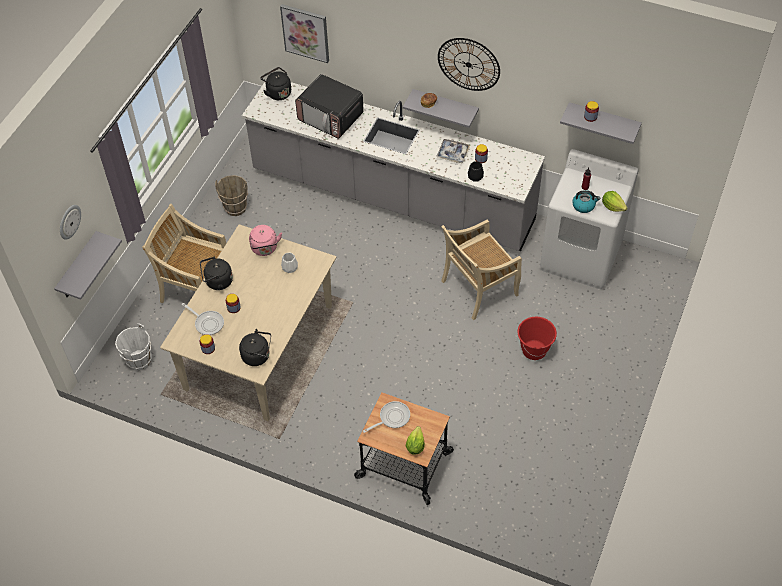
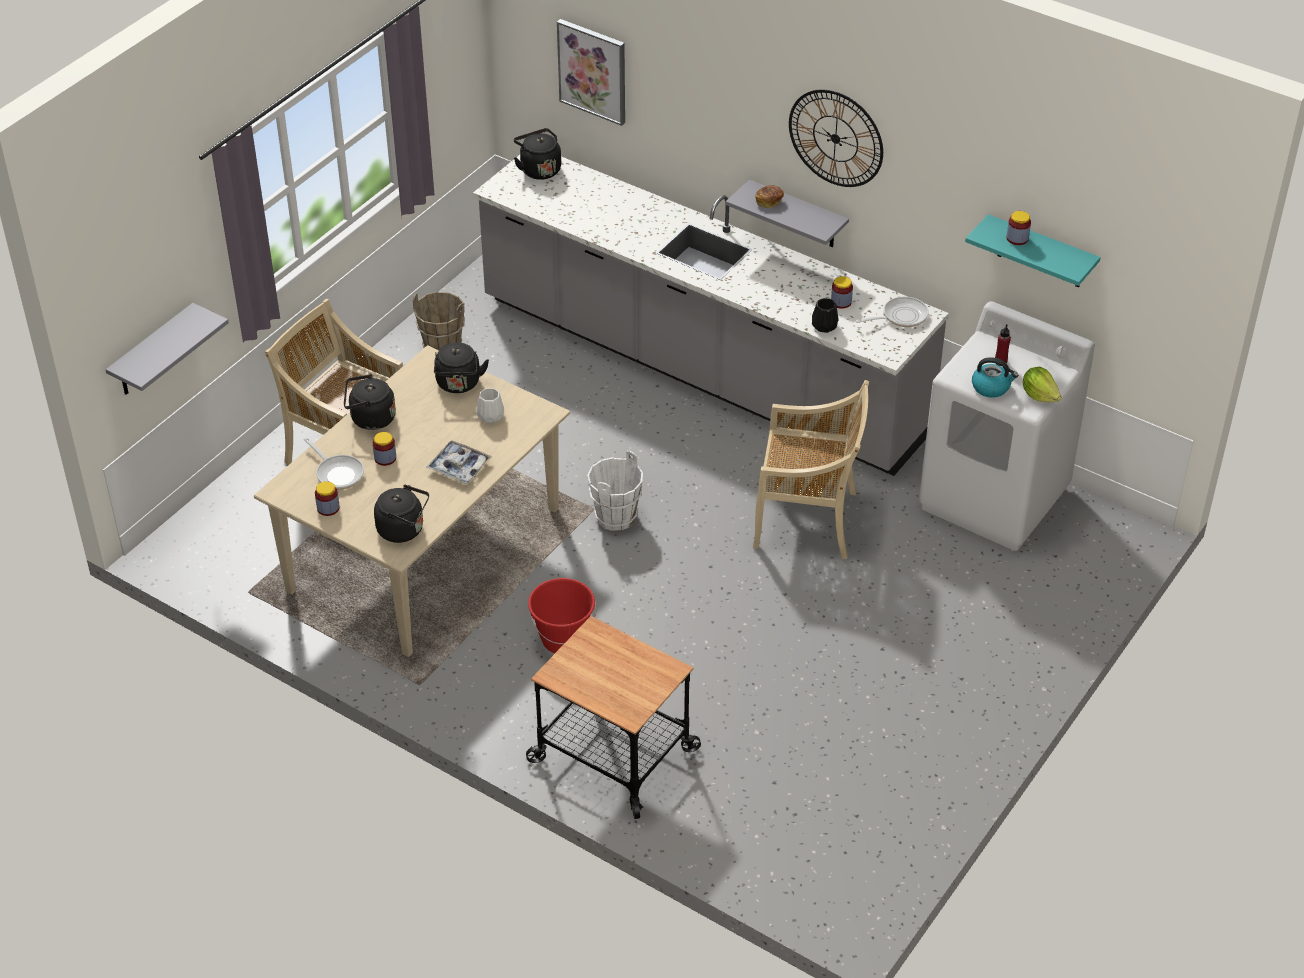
camera: 10 degrees right, 10 degrees down
wall clock [60,205,81,240] -> none
white bucket [115,323,152,370] -> white bucket moved to [587,451,643,531]
pink kettle [249,225,282,256] -> black kettle [434,343,489,393]
microwave [295,74,364,139] -> none
frying pan [363,401,410,433] -> frying pan moved to [856,296,929,327]
lettuce [406,426,425,455] -> none
tray [436,139,470,163] -> tray moved to [426,440,492,484]
beige chair [441,220,522,320] -> beige chair turned 150 degrees counterclockwise [753,380,869,559]
red bucket [517,317,557,360] -> red bucket moved to [528,578,596,653]
grey shelf [560,102,642,144] -> turquoise shelf [965,214,1101,287]

